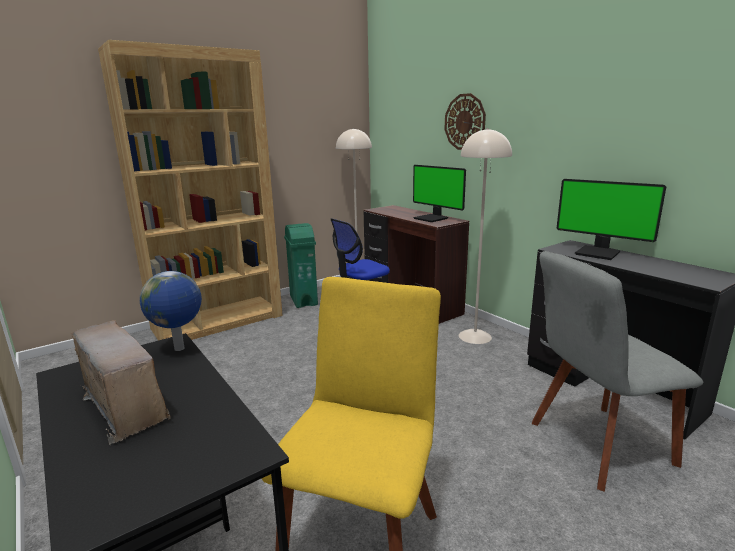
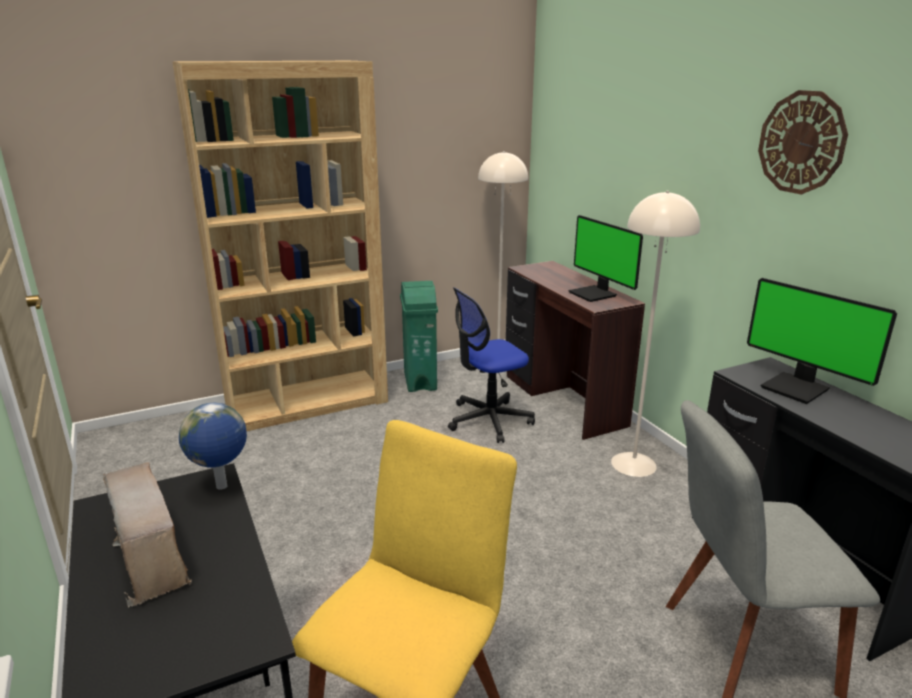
camera: 10 degrees right, 5 degrees up
wall clock [444,93,486,150] -> wall clock moved to [758,90,848,194]

